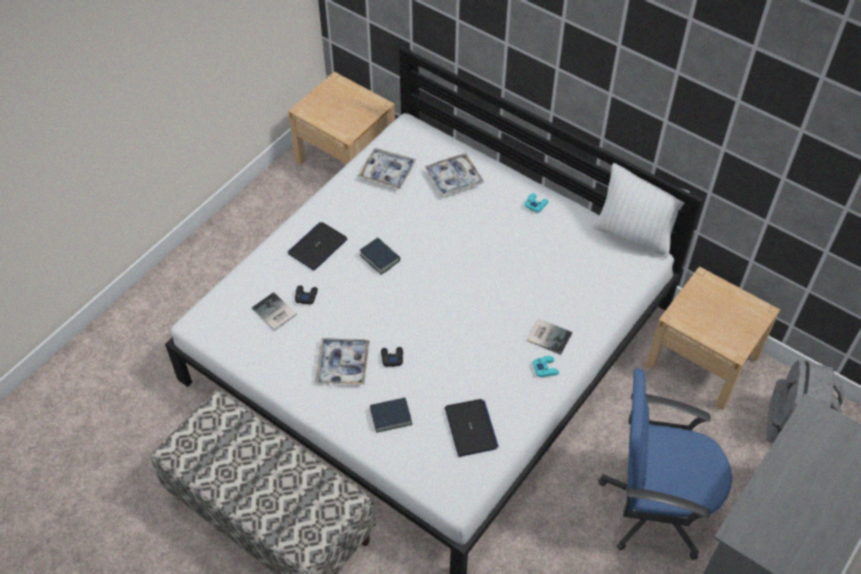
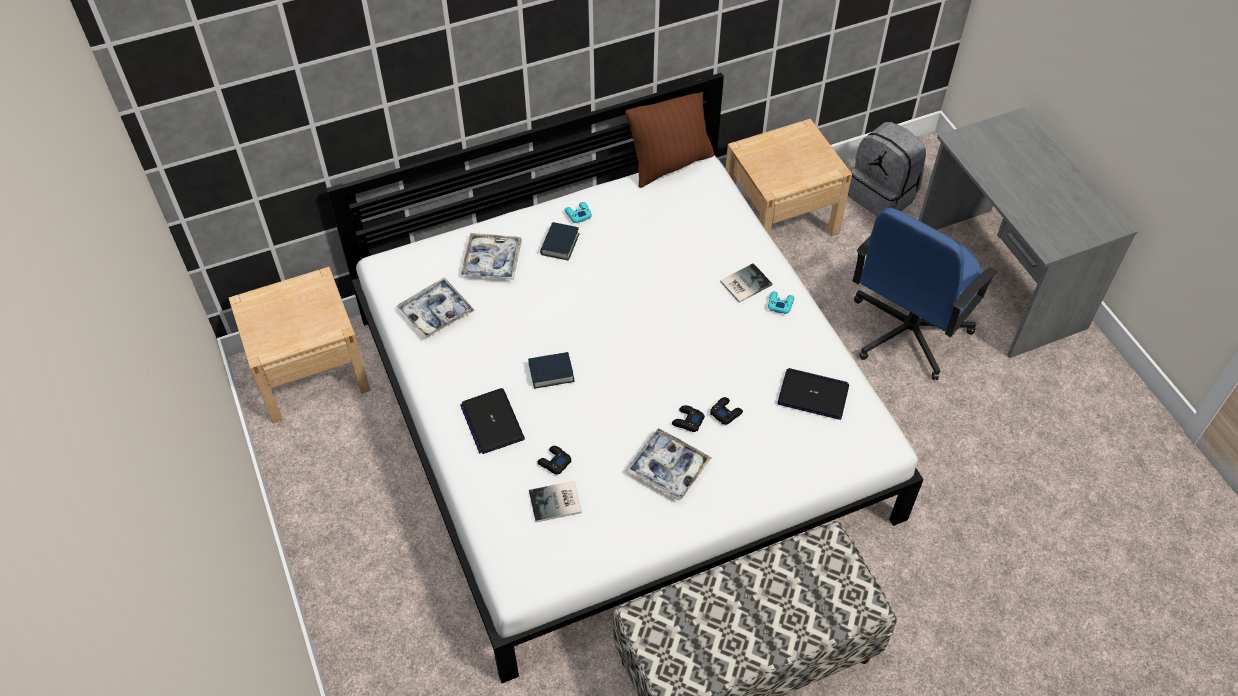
camera: 60 degrees left, 0 degrees up
book [370,397,412,433] -> book moved to [540,222,580,260]
white pillow [593,163,690,258] -> brown pillow [625,79,714,188]
none -> black game controller [710,397,743,425]

